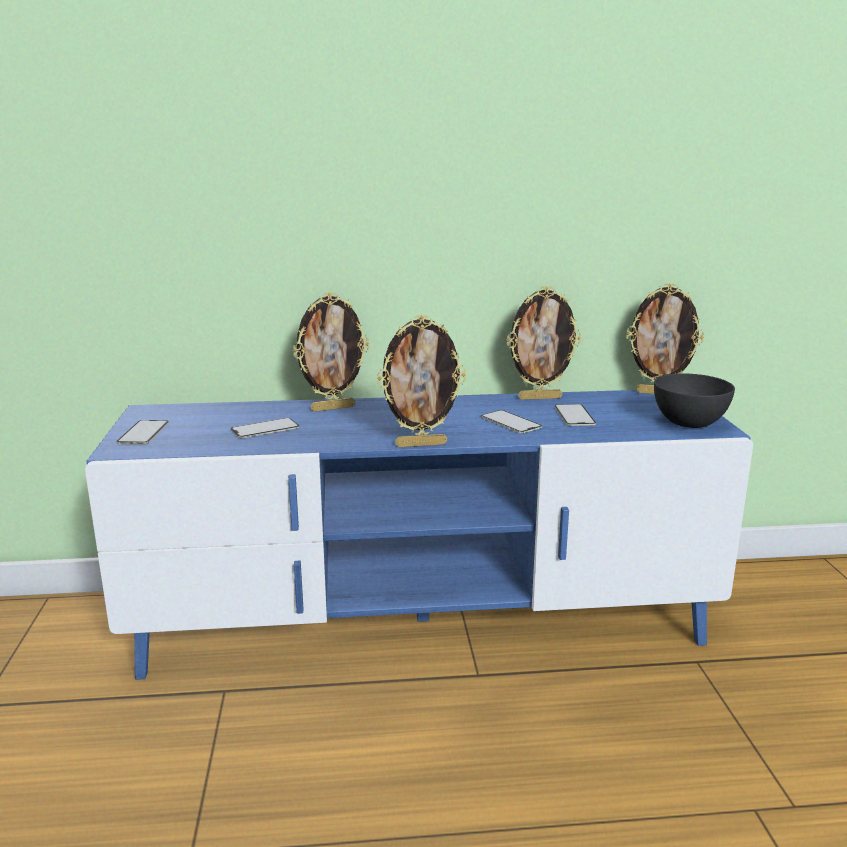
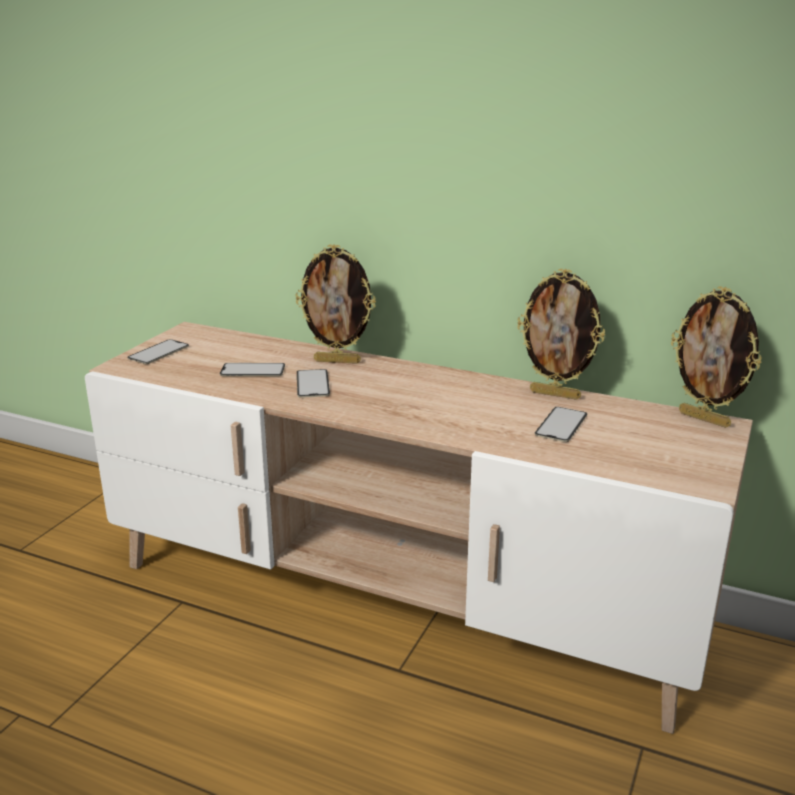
camera: 30 degrees right, 5 degrees up
blue tv stand [85,390,753,680] -> beige tv stand [85,322,753,734]
picture frame [377,315,466,447] -> none
phone [481,410,542,433] -> phone moved to [297,369,330,398]
grey bowl [654,373,735,428] -> none

